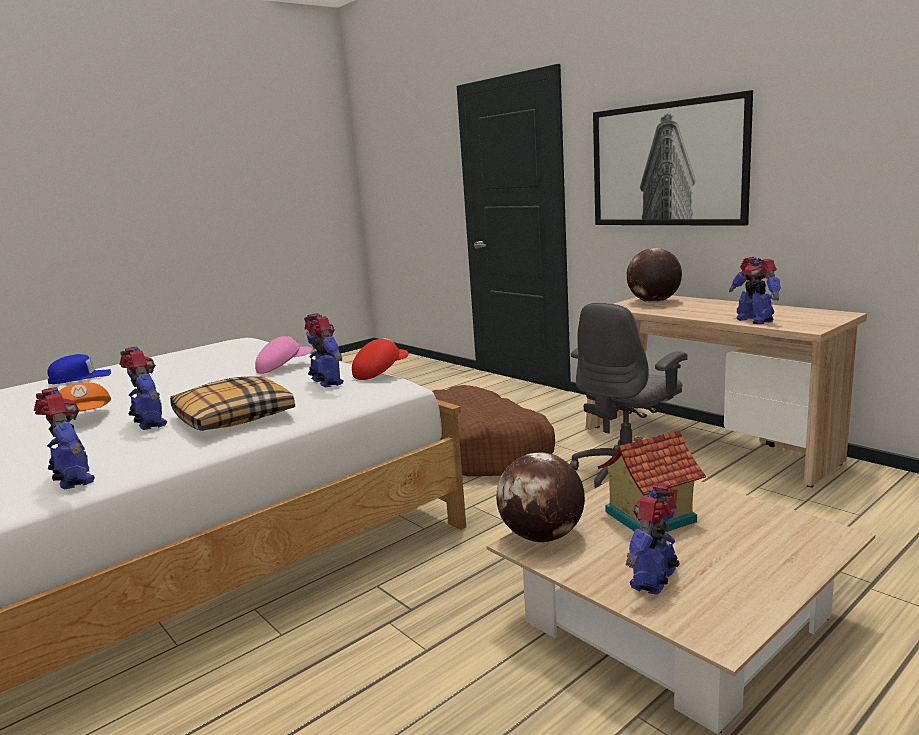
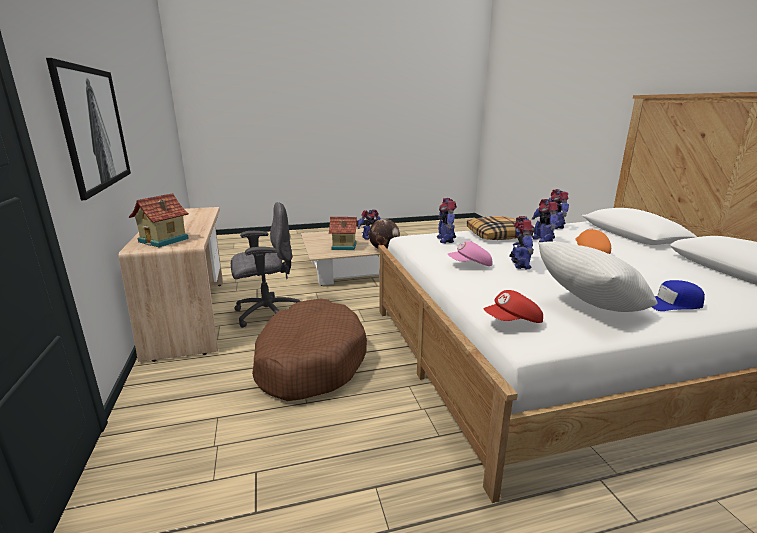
camera: 155 degrees left, 5 degrees up
red cap [352,338,409,380] -> red cap moved to [484,290,543,323]
globe [626,248,682,303] -> toy house [129,193,189,247]
toy robot [729,257,781,324] -> toy robot moved to [509,216,535,269]
none -> white pillow [538,241,658,312]

